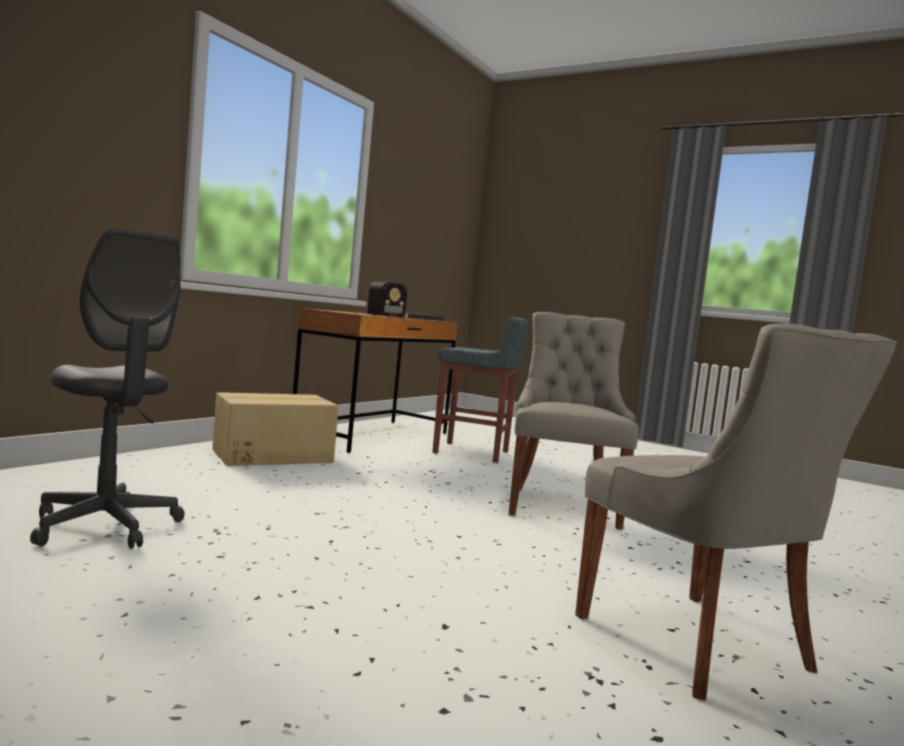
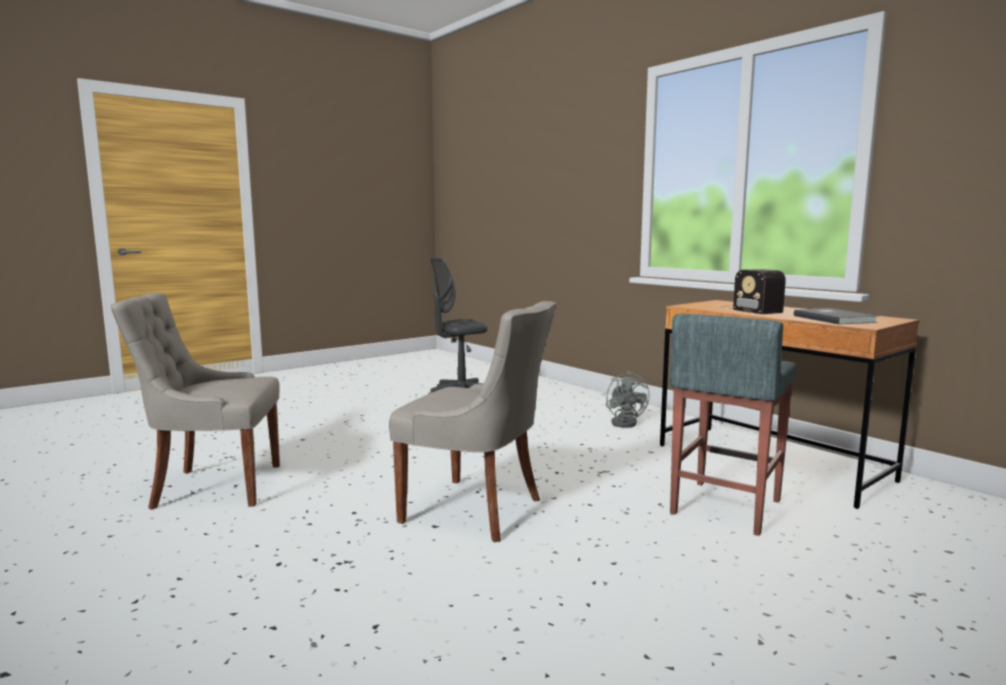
camera: 110 degrees right, 5 degrees up
cardboard box [212,392,339,466] -> grey fan [606,371,650,428]

